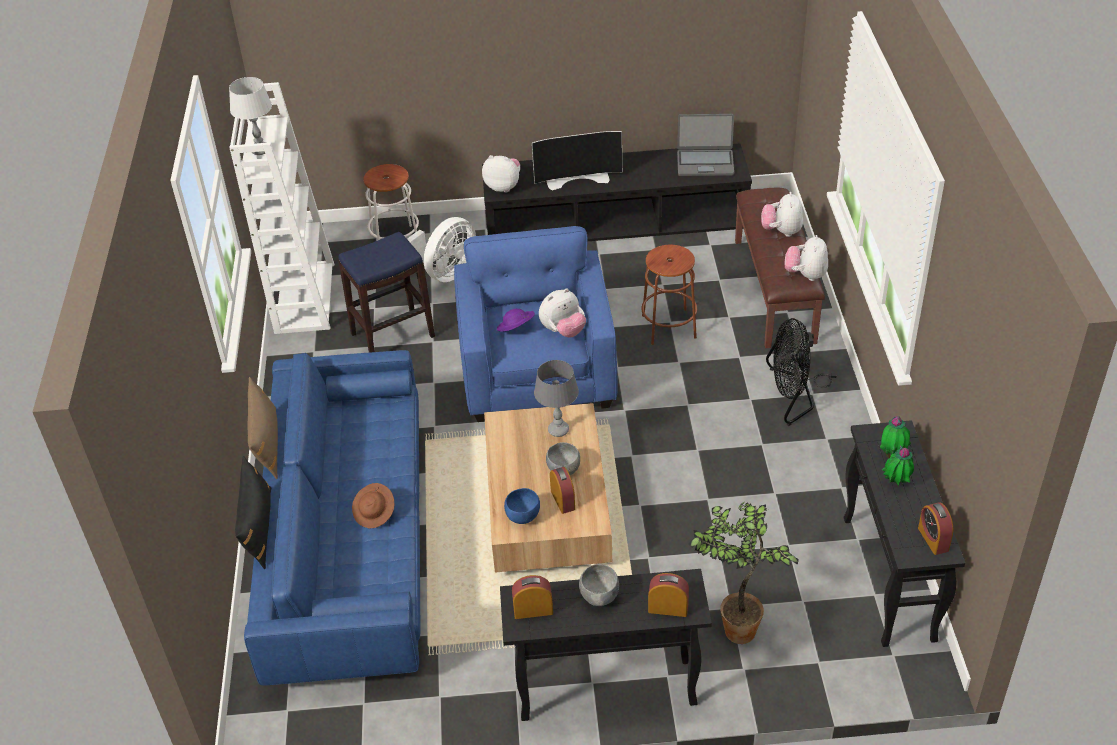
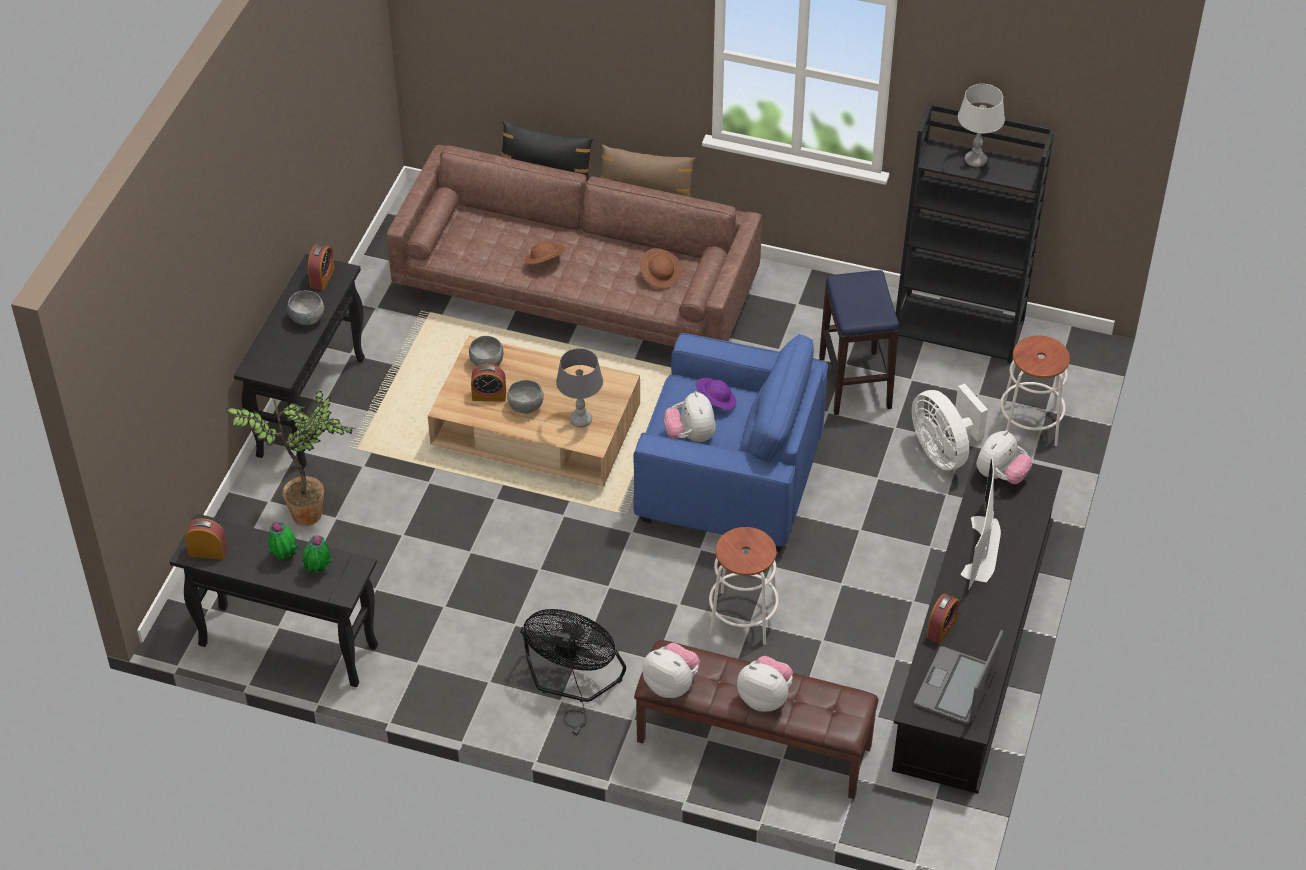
camera: 110 degrees right, 5 degrees up
white bookcase [229,82,334,334] -> black bookcase [896,103,1055,364]
blue sofa [244,350,420,685] -> brown sofa [387,145,762,347]
blue bowl [504,488,540,524] -> grey bowl [469,336,503,367]
brown stool [641,245,697,345] -> white stool [709,527,779,645]
alarm clock [648,573,689,617] -> alarm clock moved to [927,593,959,644]
none -> brown hat [640,248,681,289]

